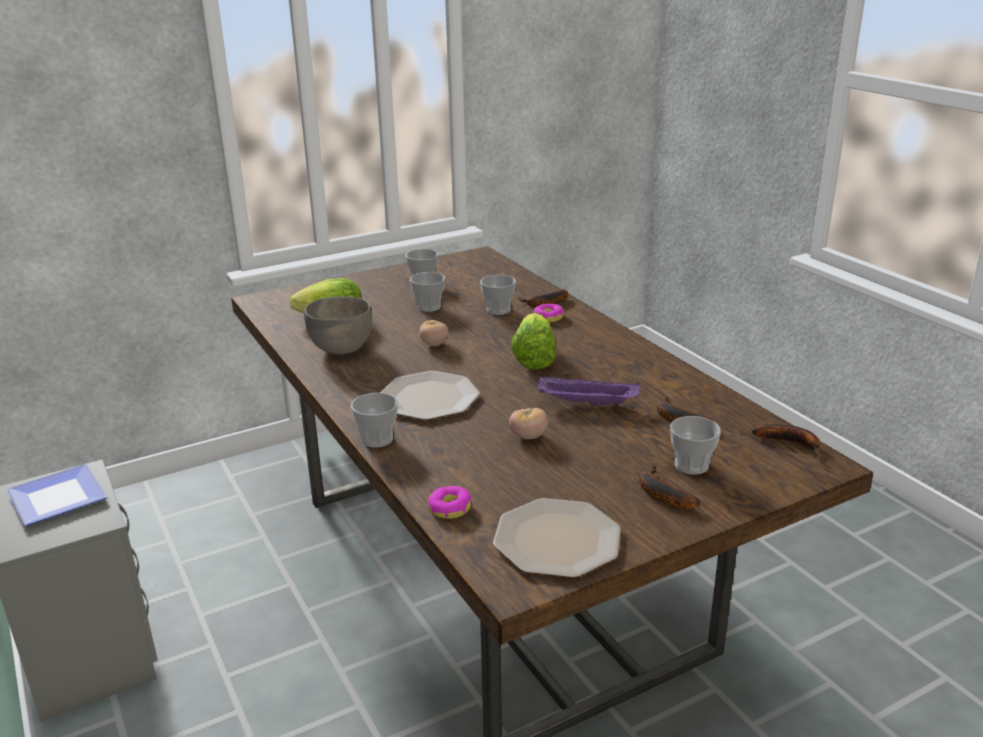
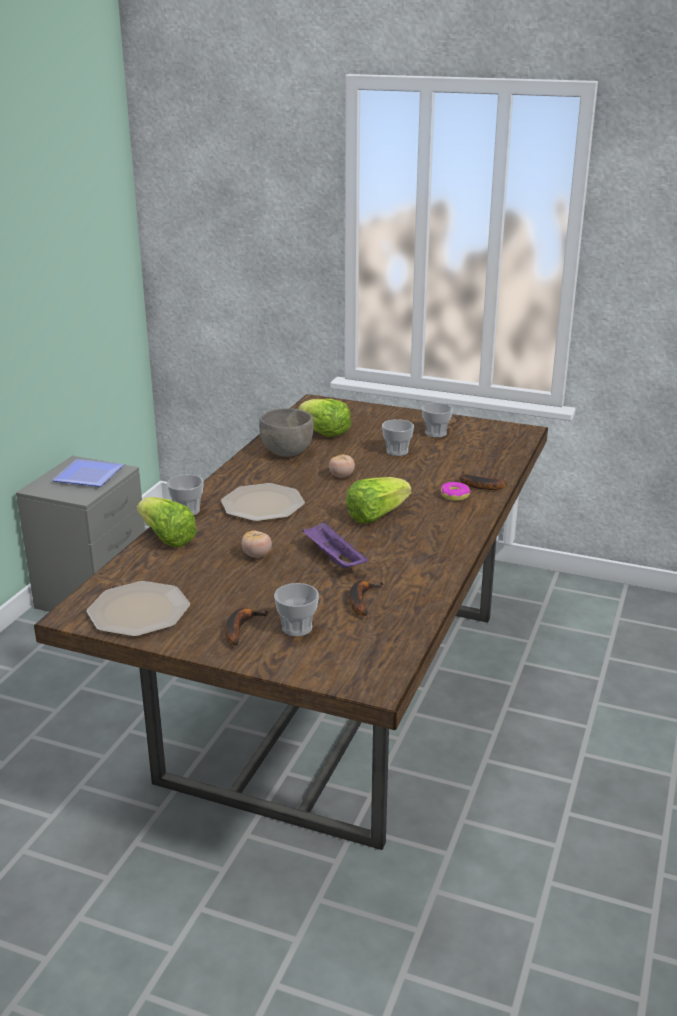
camera: 50 degrees right, 0 degrees up
donut [428,486,471,519] -> none
cup [480,275,516,315] -> none
banana [752,424,820,458] -> none
none -> lettuce [137,497,197,548]

